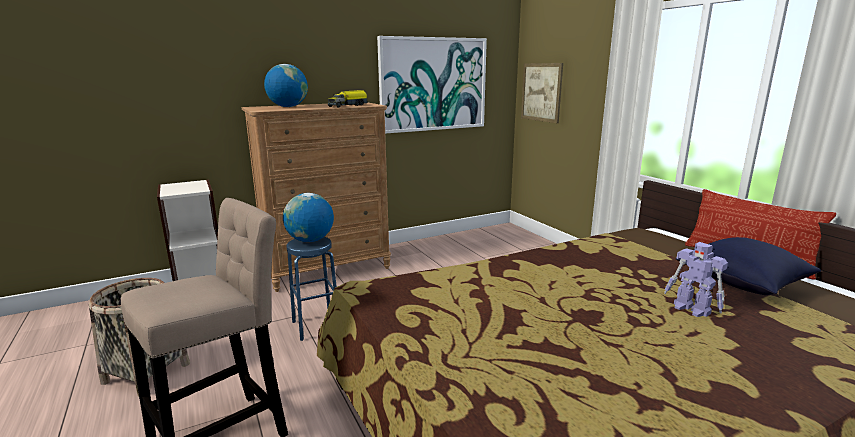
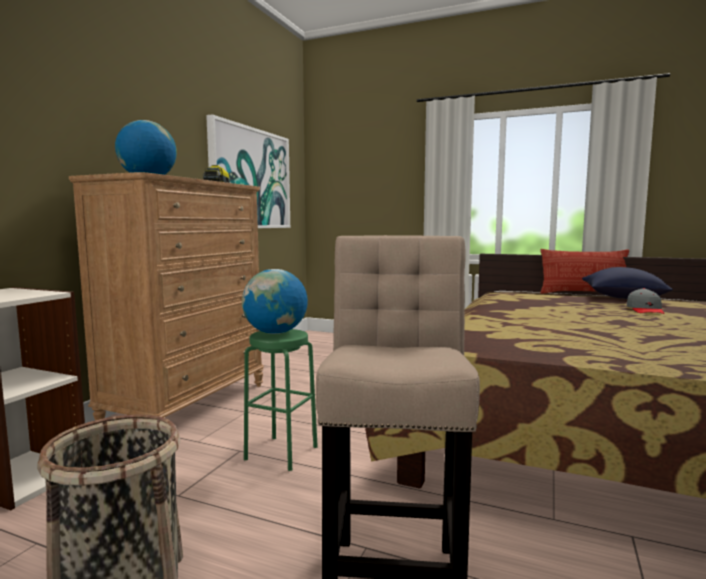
camera: 40 degrees left, 10 degrees down
blue stool [286,237,337,341] -> green stool [244,329,318,471]
picture [521,63,563,123] -> none
toy robot [664,242,728,317] -> grey cap [626,288,664,314]

